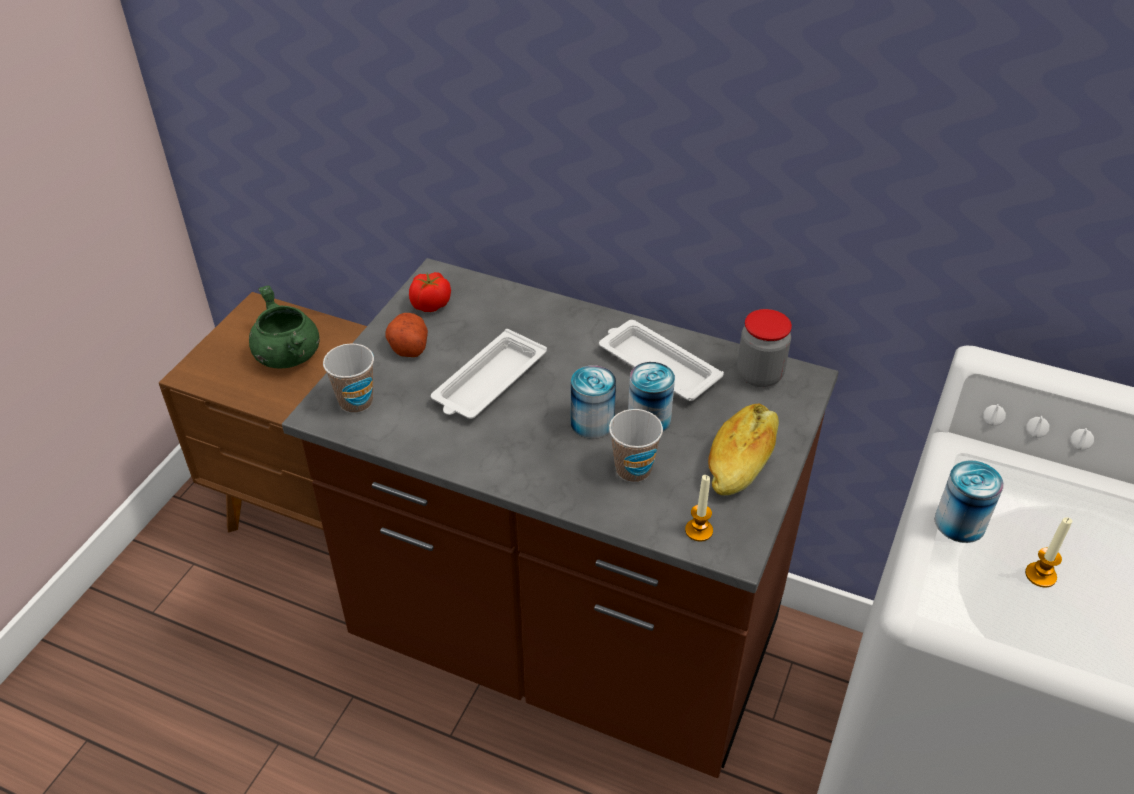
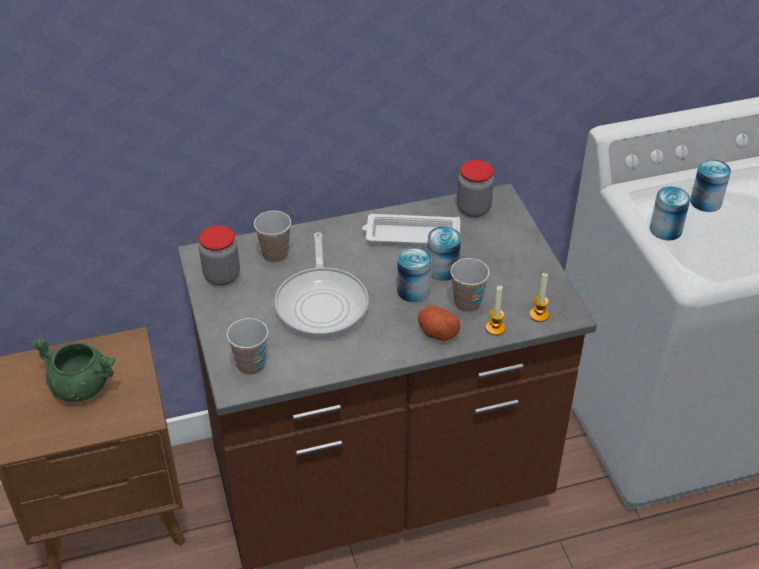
camera: 40 degrees left, 0 degrees up
potato [385,313,428,357] -> potato moved to [418,305,460,341]
tomato [409,272,451,312] -> jar [199,225,240,286]
white tray [431,329,547,419] -> frying pan [274,232,369,339]
bread [708,403,779,496] -> none
candle [1025,517,1072,587] -> candle moved to [485,286,505,335]
none -> cup [254,210,291,263]
none -> can [690,159,731,212]

